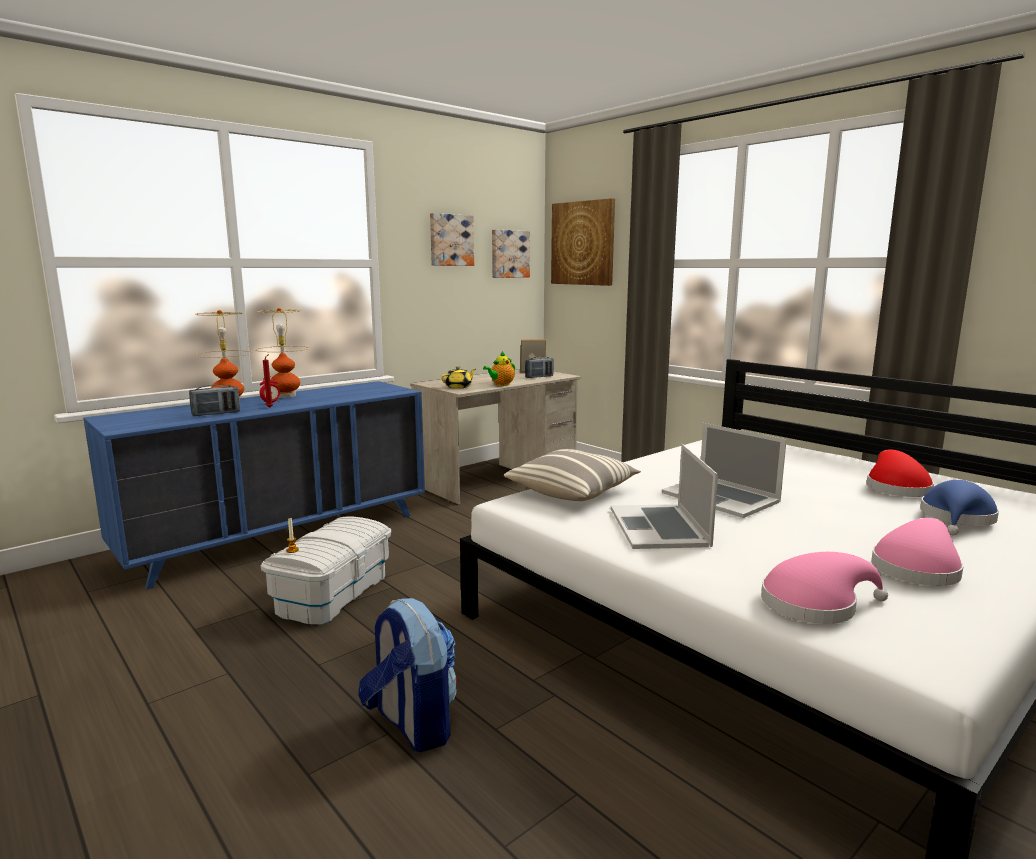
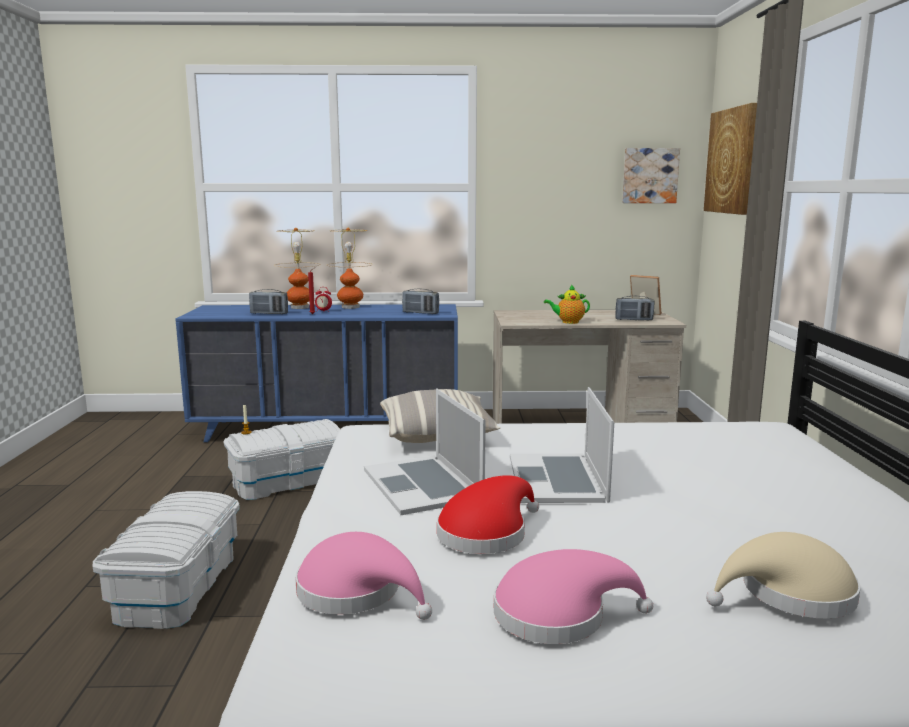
camera: 40 degrees right, 0 degrees up
backpack [358,598,457,752] -> white storage box [92,491,239,629]
picture [430,213,474,266] -> none
yellow teapot [441,366,476,389] -> none
laptop [611,444,718,549] -> laptop turned 60 degrees counterclockwise [364,388,486,515]
red hat [867,449,934,497] -> red hat moved to [437,475,539,554]
blue hat [920,480,999,535] -> beige hat [706,532,861,619]
none -> radio [402,289,439,314]

